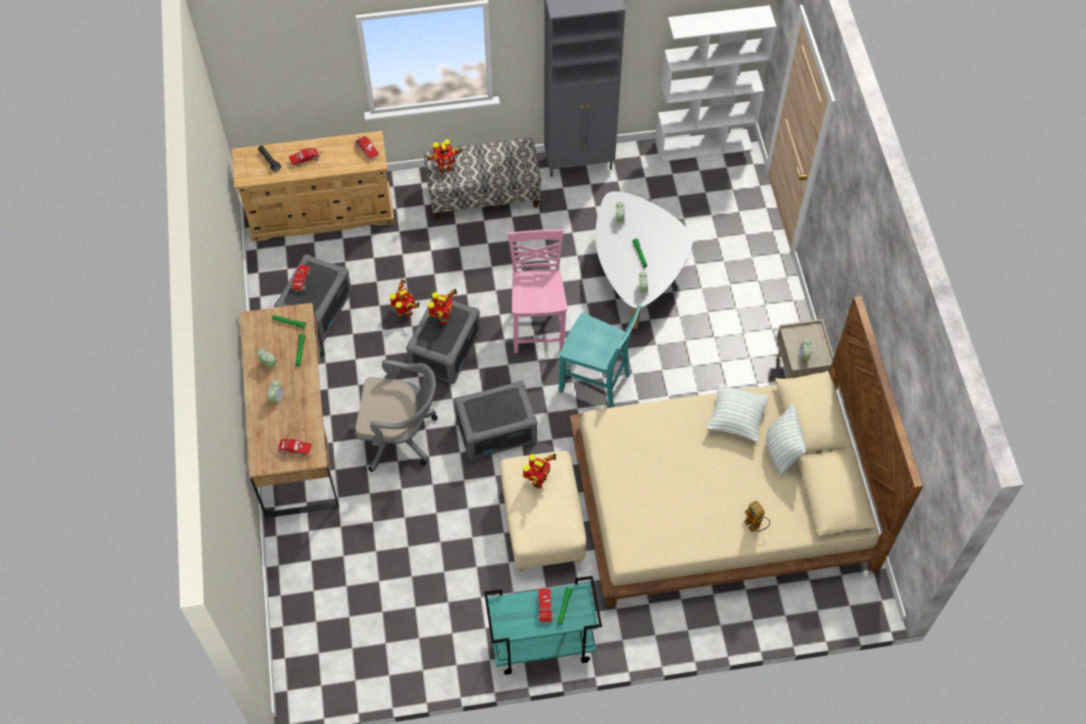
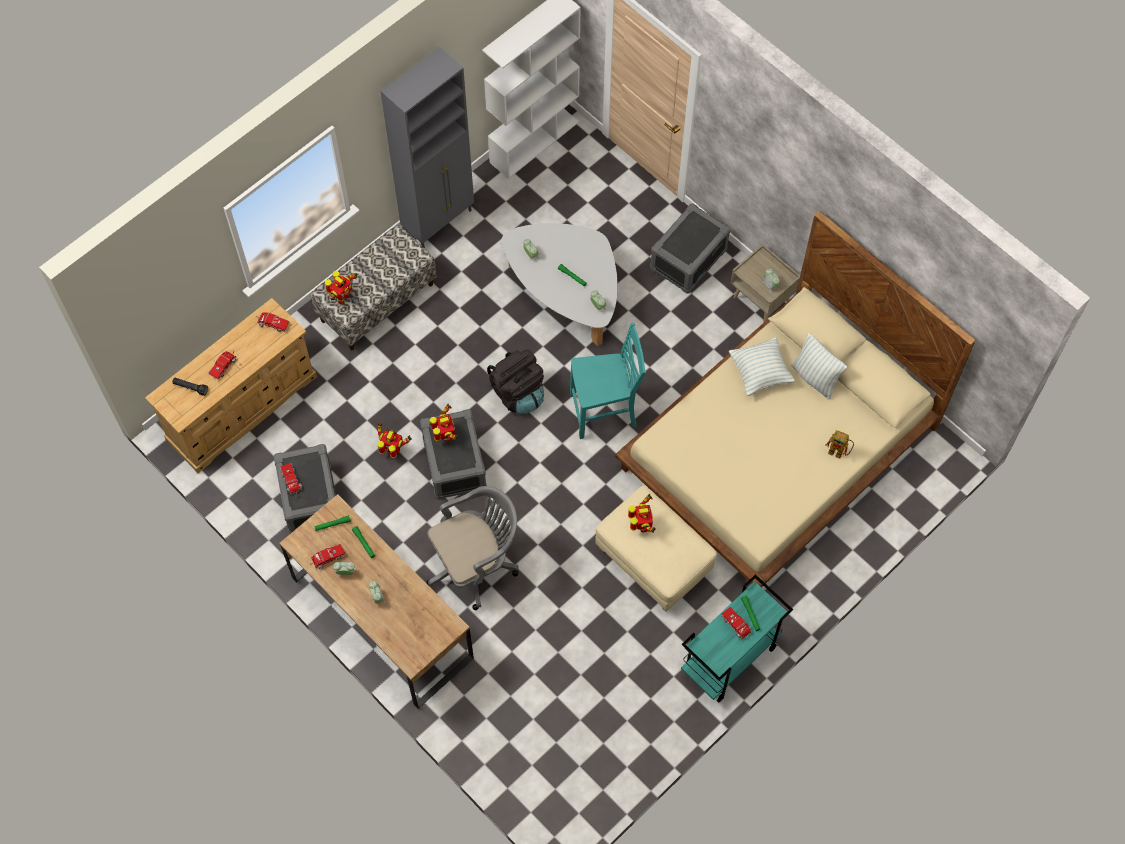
camera: 35 degrees left, 5 degrees up
toy truck [275,438,312,456] -> toy truck moved to [311,544,346,569]
grey storage box [454,381,538,460] -> grey storage box moved to [650,204,730,294]
pink chair [507,229,567,353] -> black backpack [487,349,544,414]

